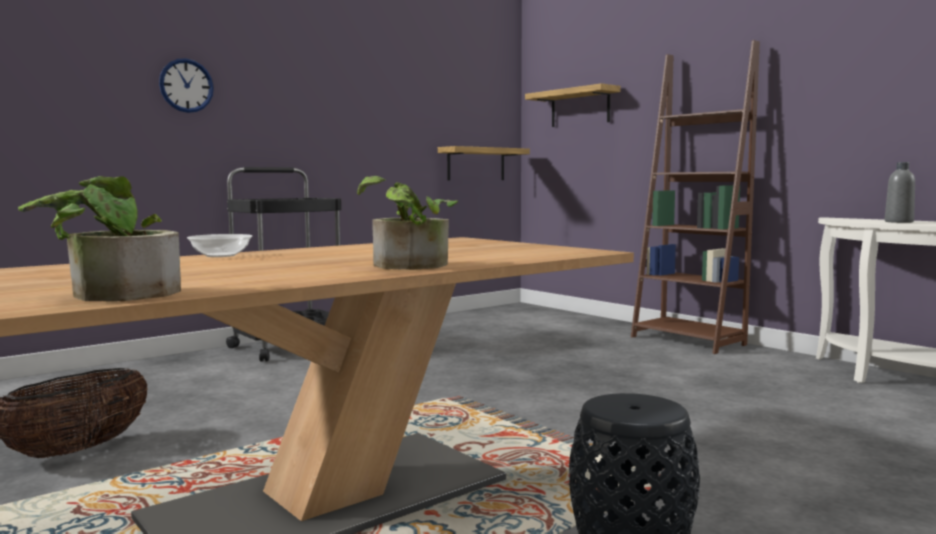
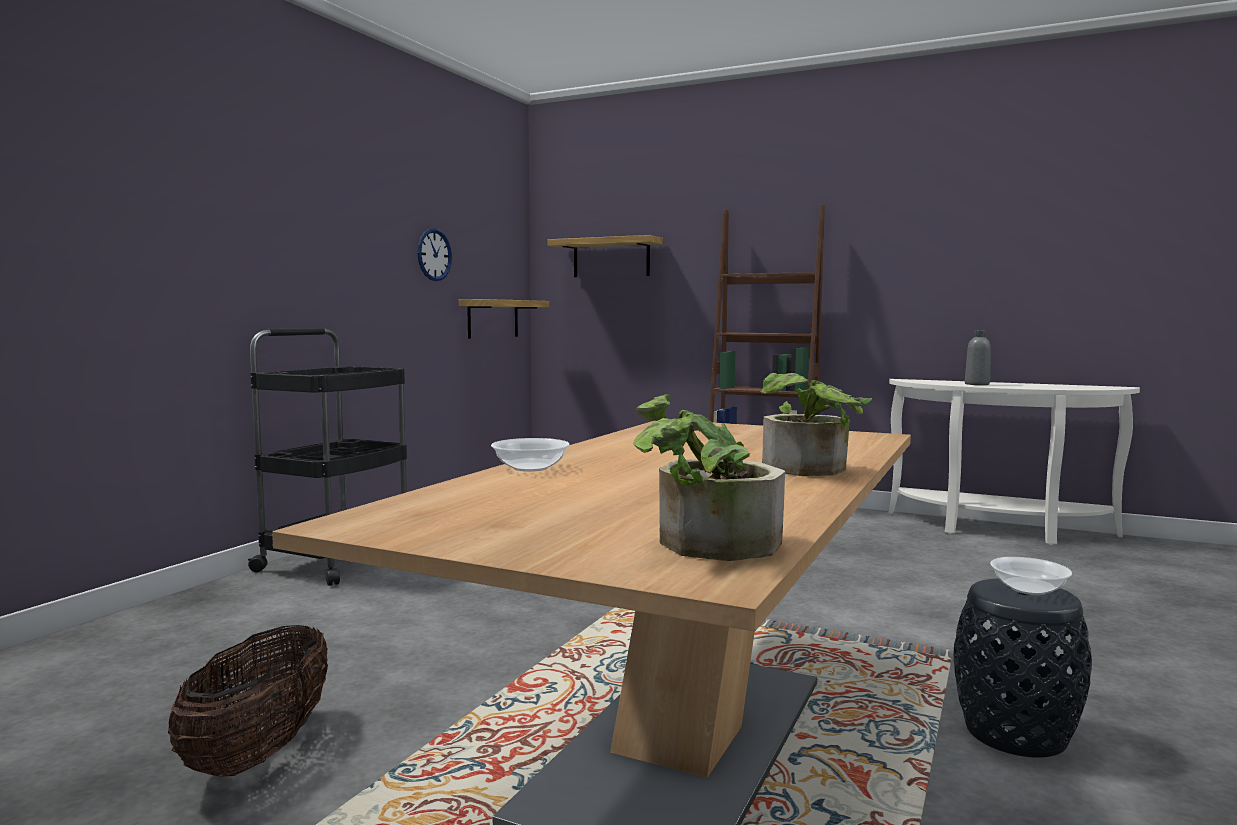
camera: 25 degrees left, 0 degrees up
wall clock [159,58,214,113] -> wall clock moved to [417,229,452,281]
none -> bowl [990,557,1072,595]

